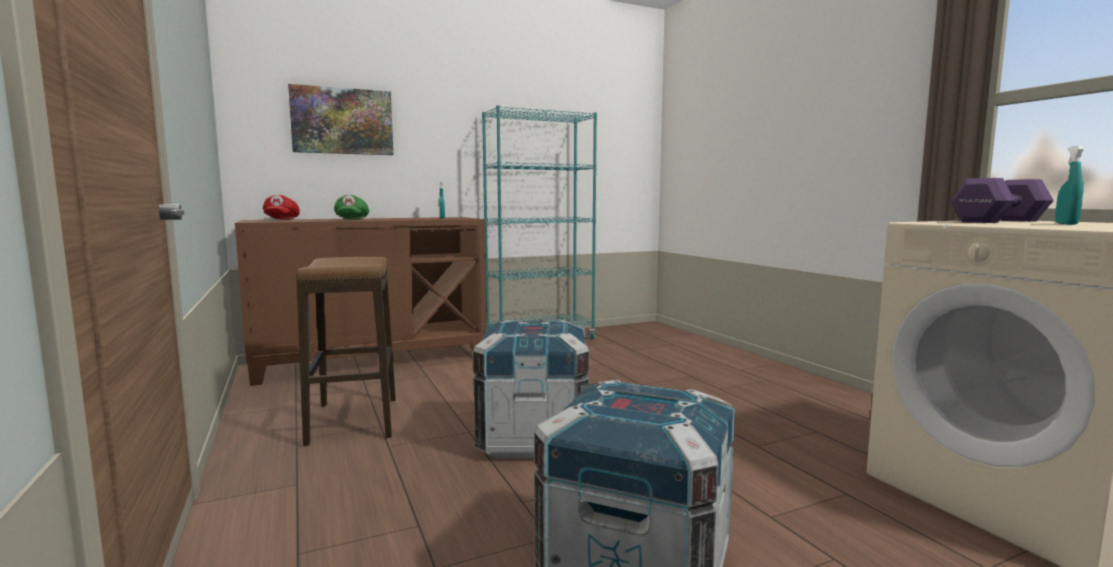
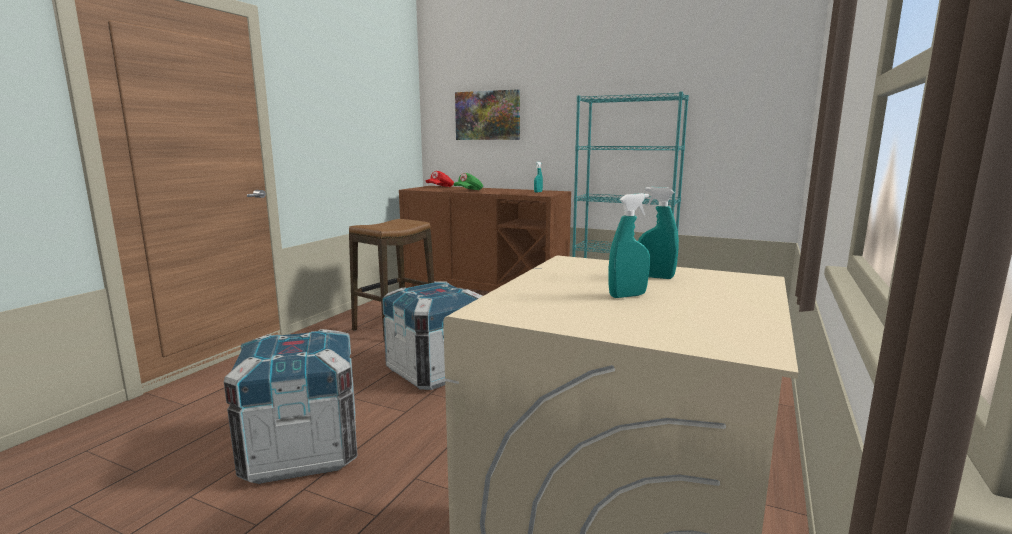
camera: 50 degrees right, 5 degrees up
purple dumbbell [951,178,1054,223] -> turquoise spray bottle [638,187,679,279]

